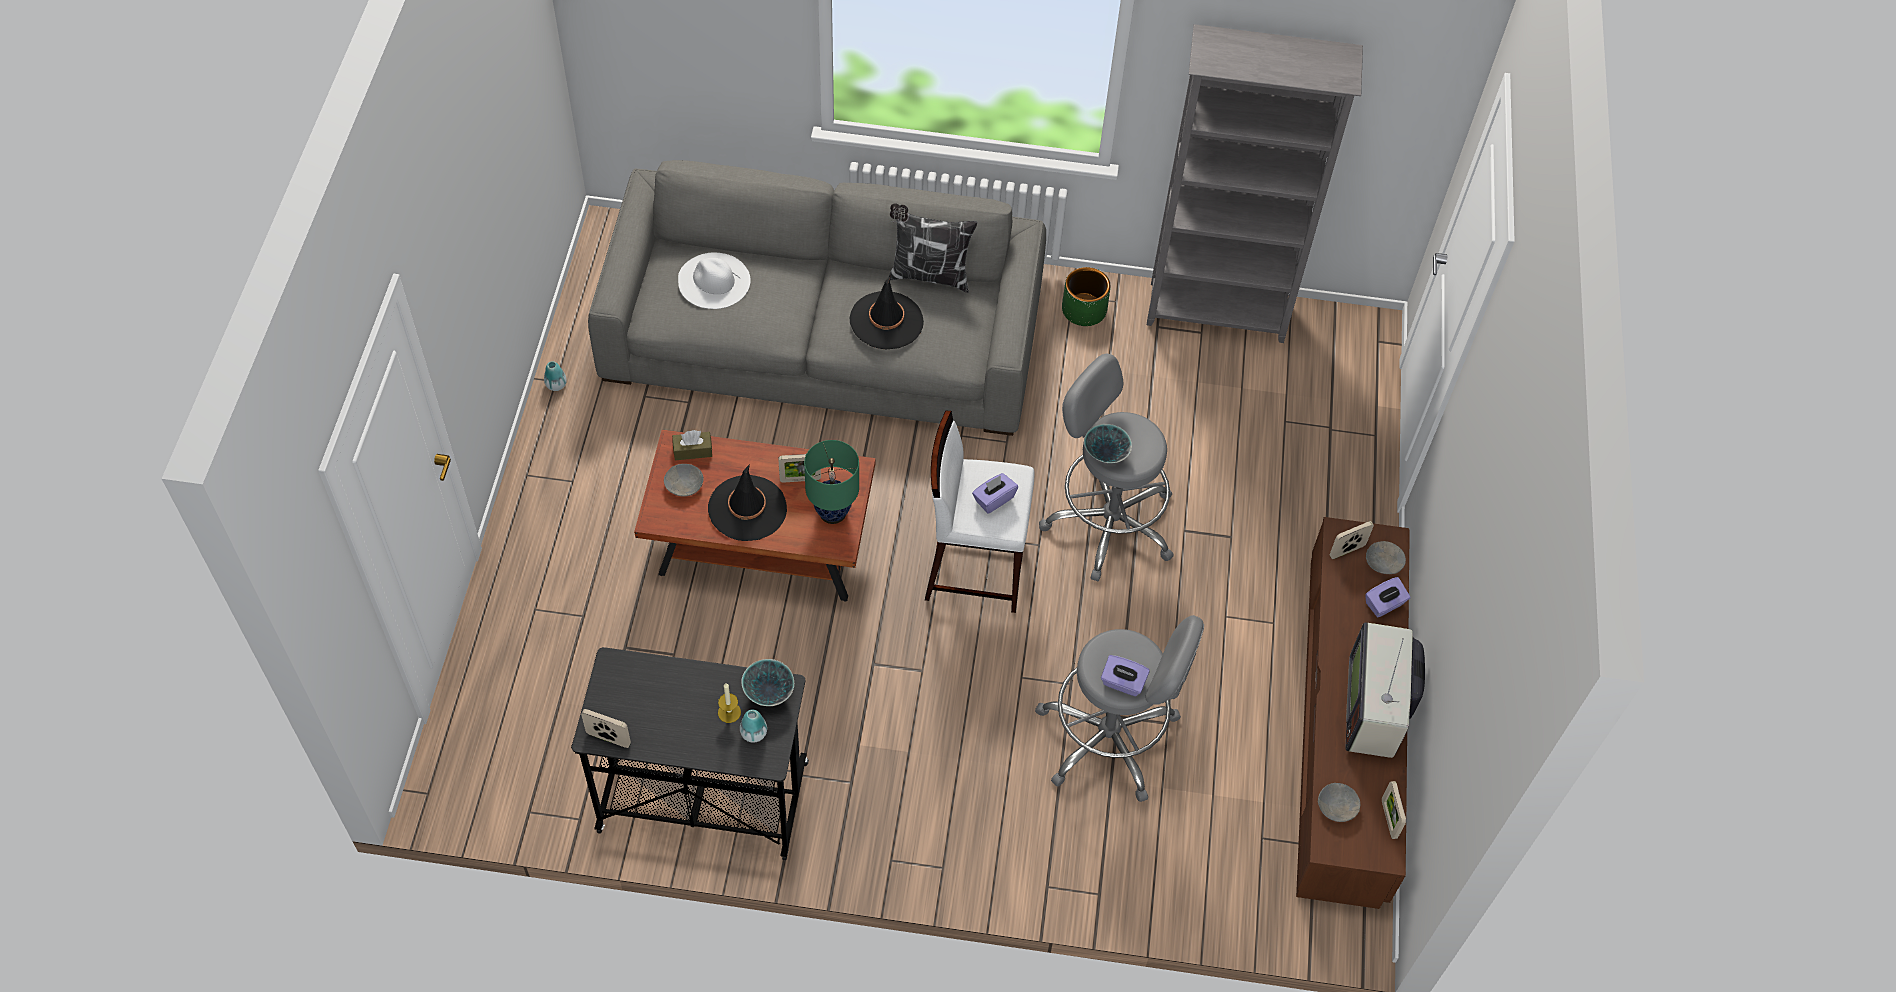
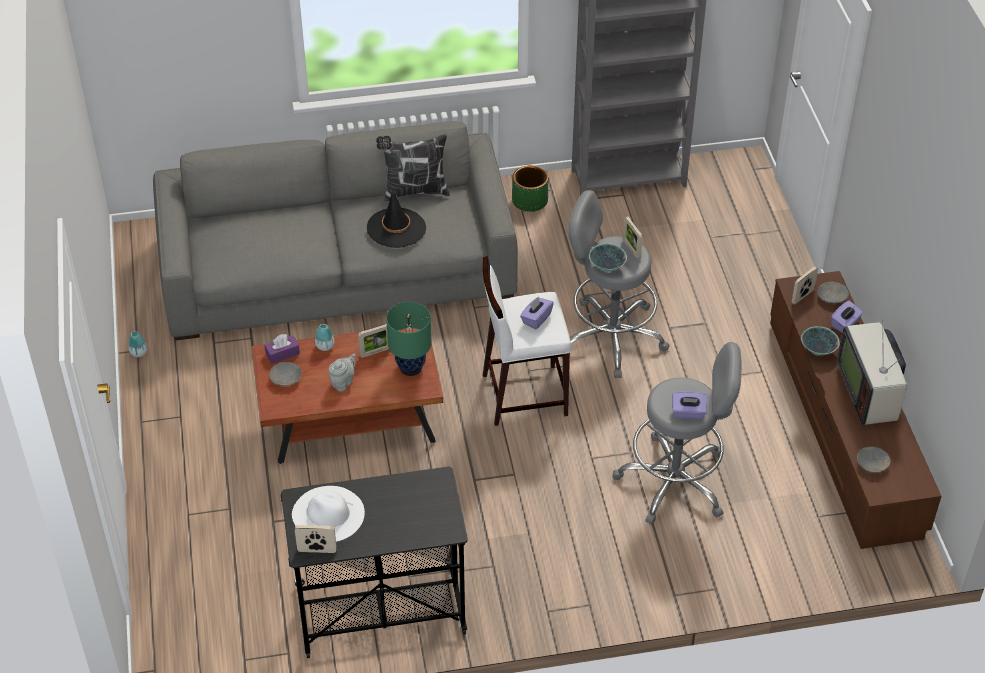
camera: 15 degrees left, 10 degrees down
brown tissue box [672,430,712,460] -> purple tissue box [264,334,300,364]
white hat [678,253,751,309] -> white hat moved to [292,486,365,542]
black hat [708,464,787,541] -> grey teapot [329,354,355,392]
candle [718,683,741,723] -> none
vase [740,710,767,742] -> vase moved to [315,324,334,351]
bowl [741,659,794,706] -> bowl moved to [801,326,840,356]
picture frame [1382,781,1406,839] -> picture frame moved to [623,216,643,259]

